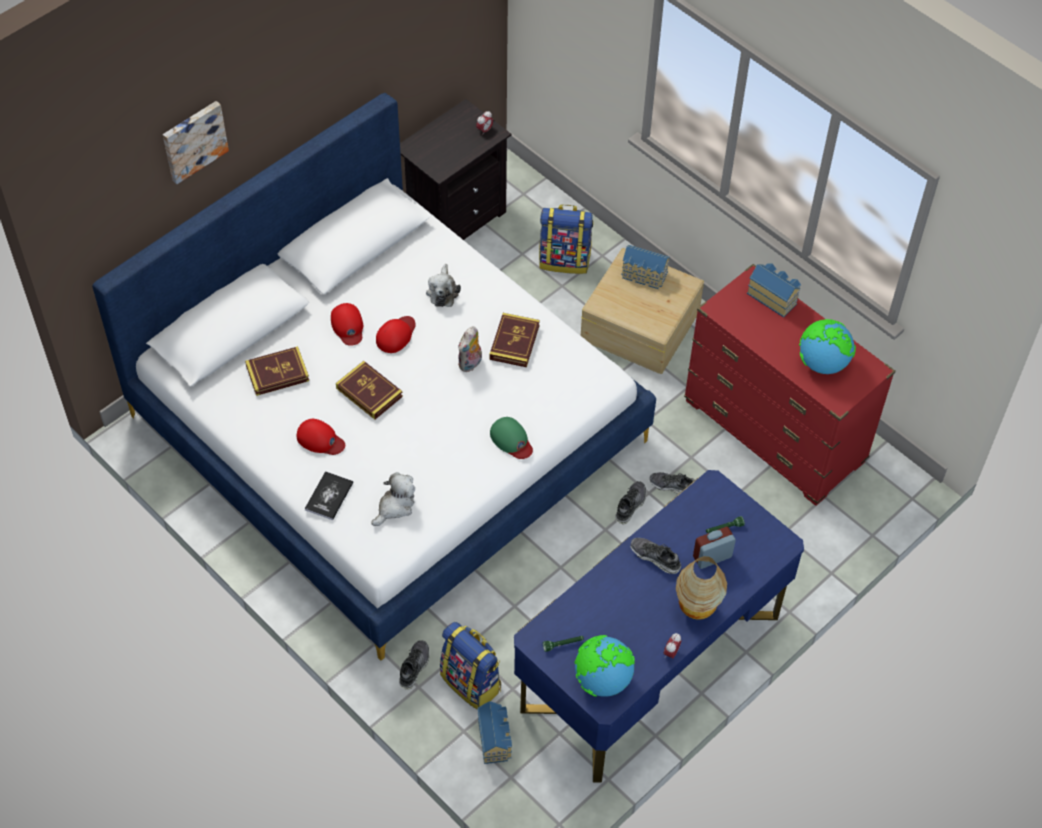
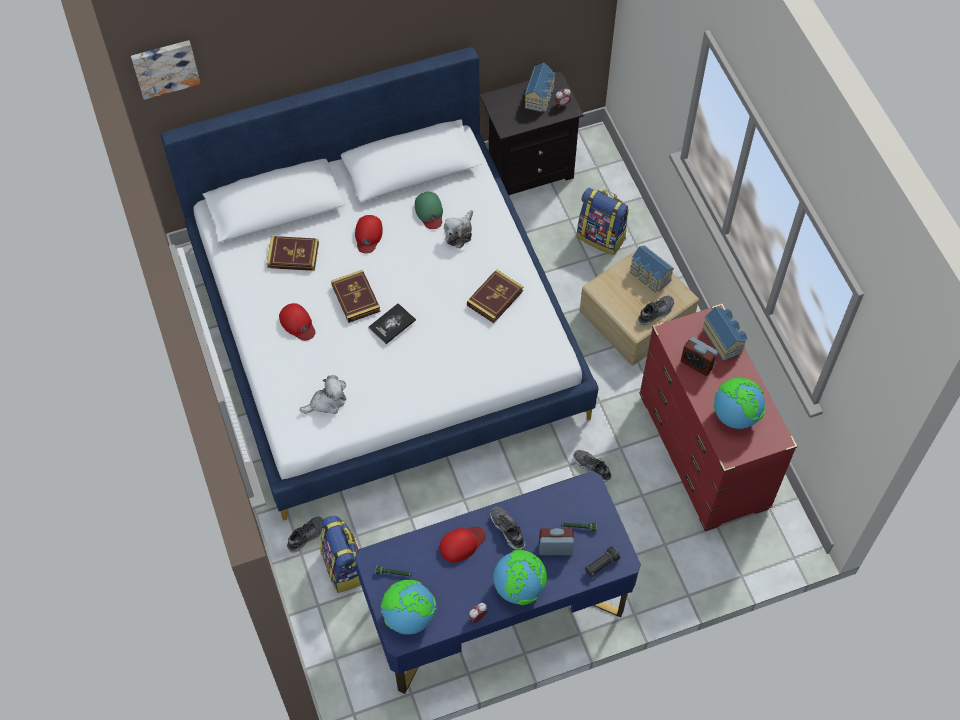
camera: 25 degrees right, 5 degrees up
picture [163,101,229,184] -> picture moved to [131,40,201,100]
book [305,471,353,520] -> book moved to [368,303,416,344]
red cap [376,316,416,353] -> red cap moved to [440,527,486,563]
plush toy [458,326,482,372] -> none
toy house [478,701,512,764] -> toy house moved to [524,63,555,112]
green cap [490,417,533,459] -> green cap moved to [415,192,443,229]
shoe [615,481,646,524] -> shoe moved to [638,296,674,326]
table lamp [676,556,727,620] -> globe [493,550,547,605]
none -> black flashlight [585,546,620,578]
none -> alarm clock [681,337,718,376]

